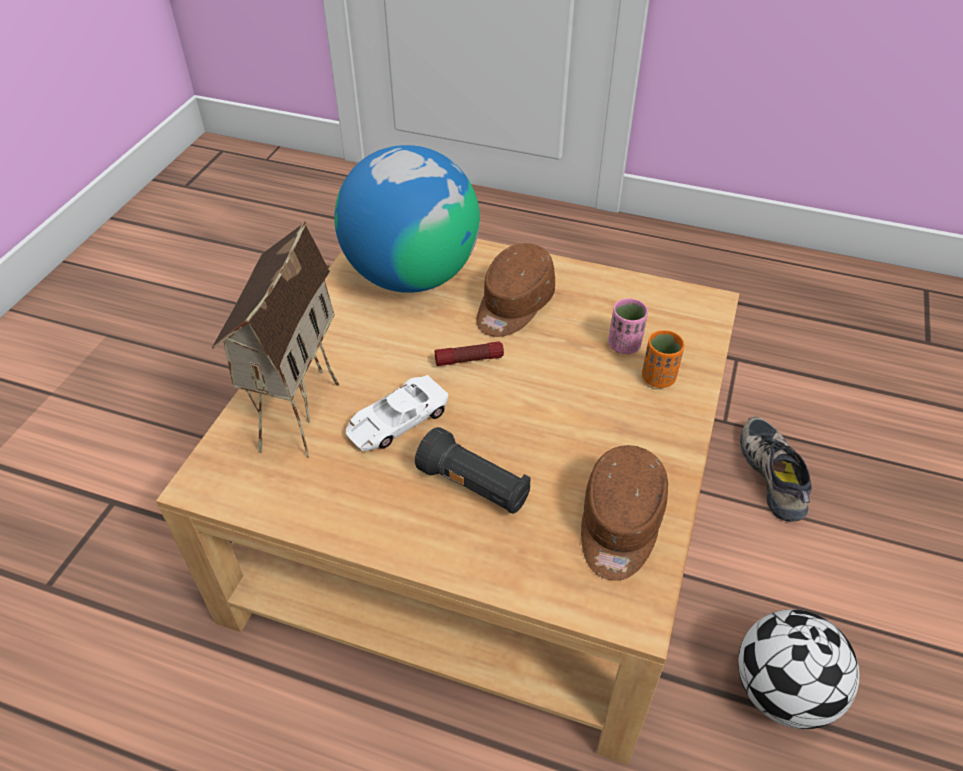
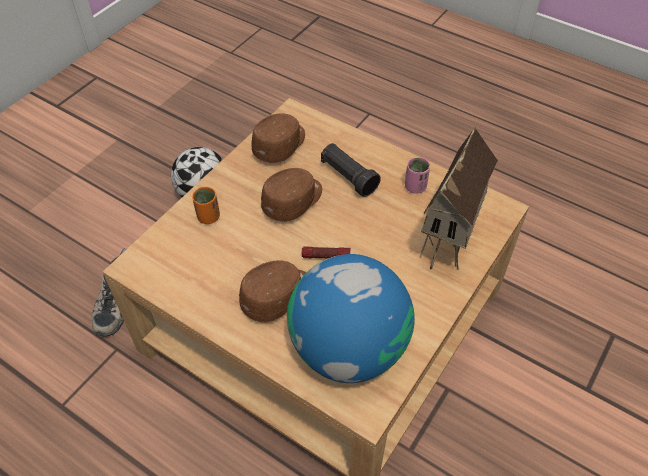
camera: 165 degrees left, 5 degrees up
white toy car [346,375,448,451] -> none
pink cup [608,298,648,354] -> pink cup moved to [405,157,430,194]
none -> brown cap [261,168,322,222]

